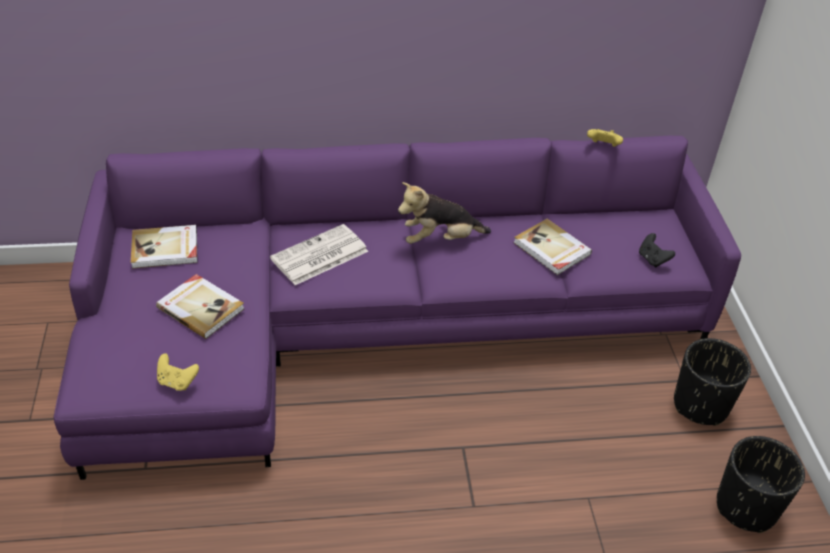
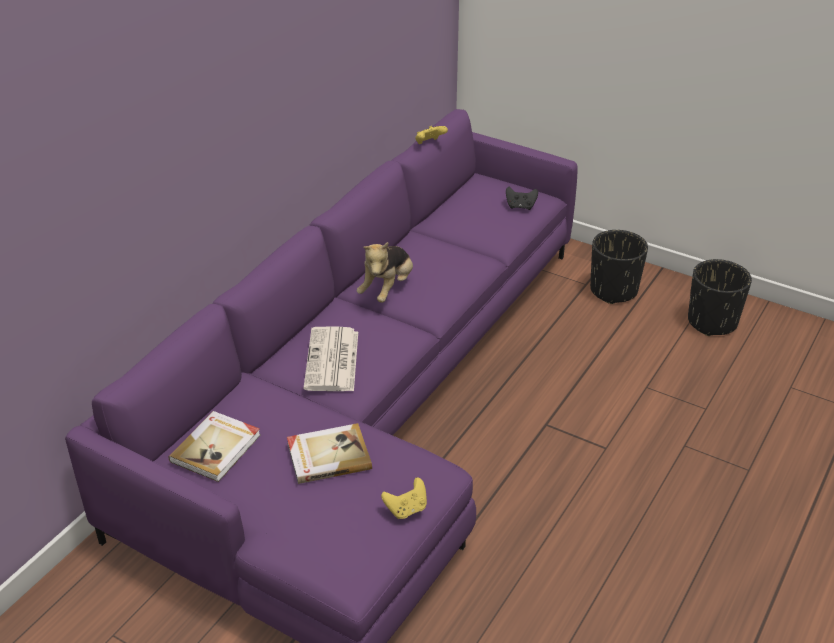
camera: 50 degrees left, 5 degrees down
book [513,219,592,275] -> none

